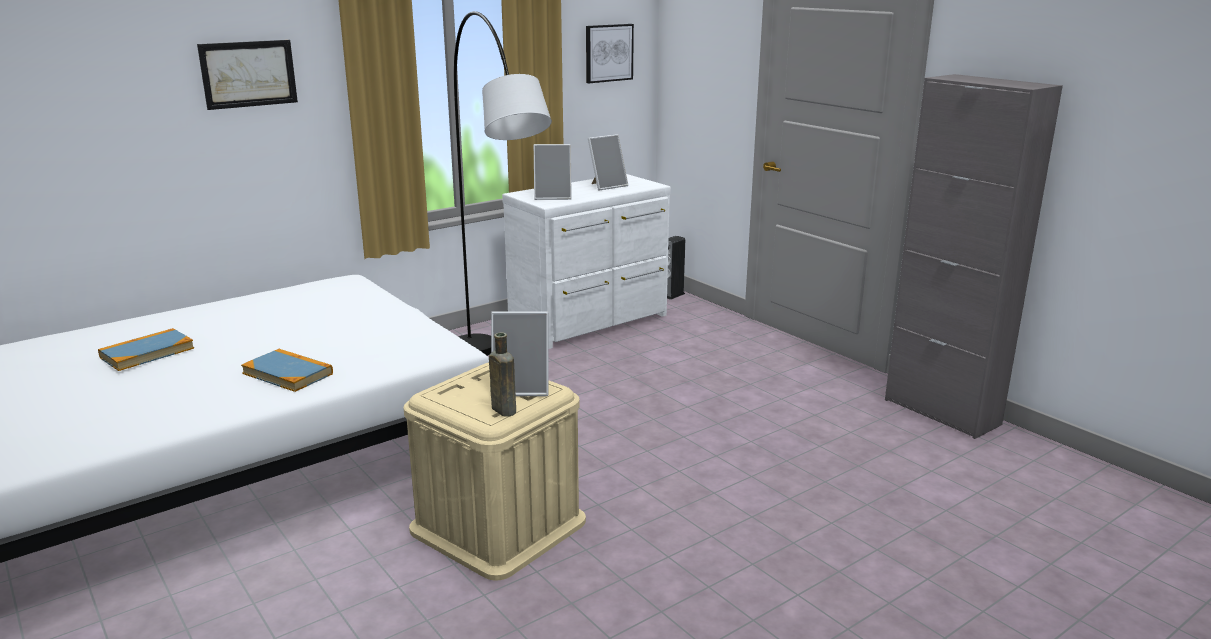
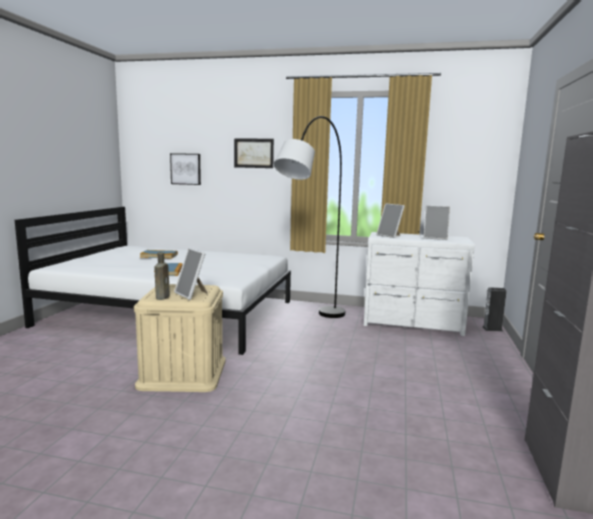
camera: 50 degrees right, 10 degrees down
picture [586,24,634,83] -> picture moved to [170,153,201,185]

